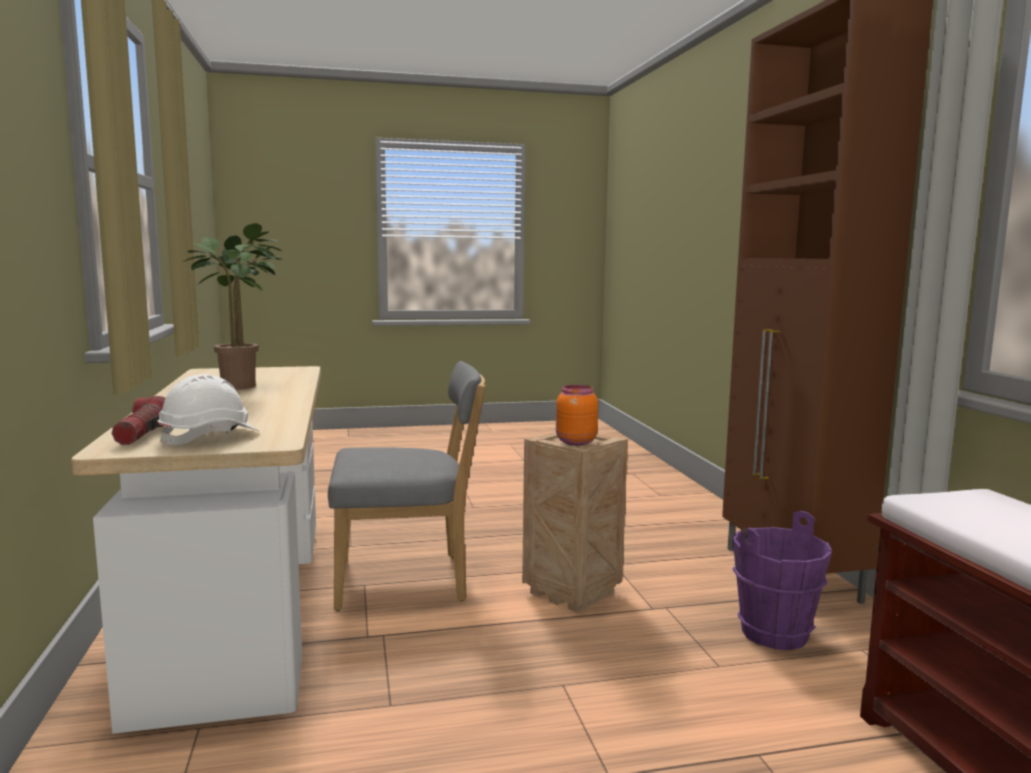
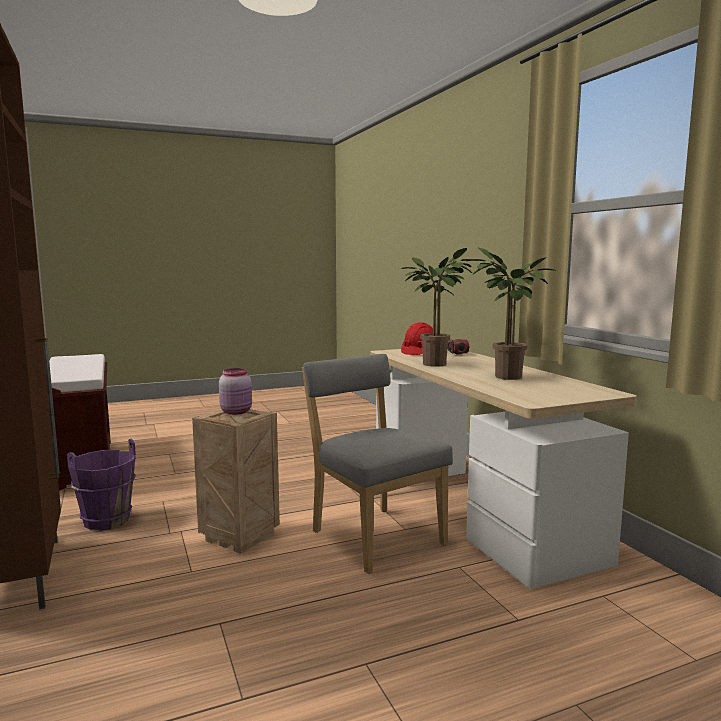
camera: 170 degrees right, 0 degrees up
white hard hat [158,374,259,448] -> red hard hat [401,322,433,355]
grey chair [328,361,486,611] -> grey chair turned 75 degrees clockwise [302,354,453,574]
orange jar [556,385,598,445] -> pink jar [219,368,252,415]
none -> potted plant [401,248,473,367]

